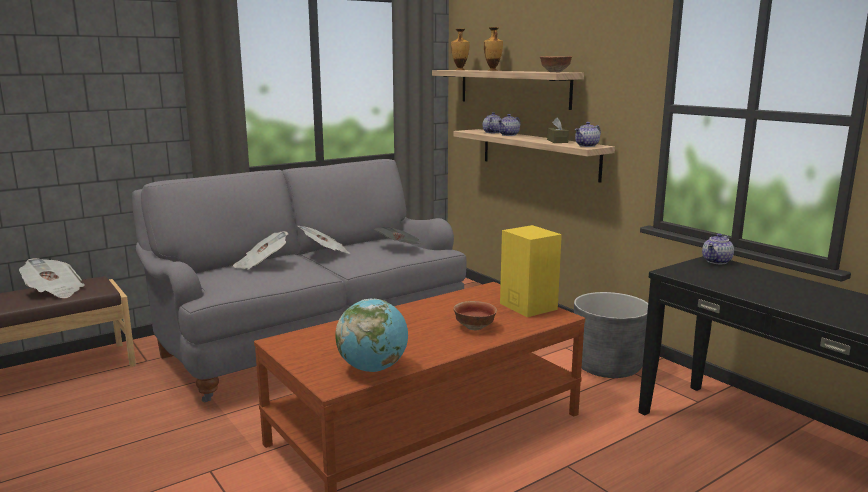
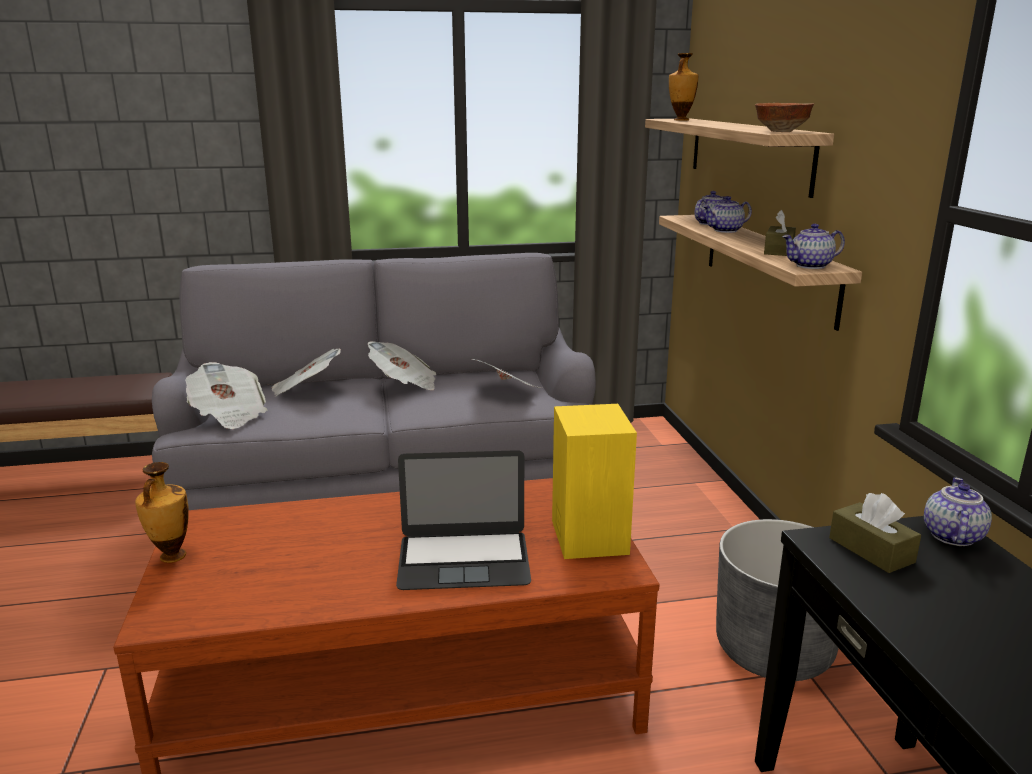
camera: 25 degrees right, 5 degrees up
newspaper [19,258,85,298] -> newspaper moved to [185,362,267,429]
globe [335,299,408,372] -> none
bowl [453,301,497,330] -> laptop [396,450,531,590]
vase [484,27,503,71] -> vase moved to [135,462,189,563]
teapot [702,233,734,264] -> teapot turned 135 degrees clockwise [924,477,992,546]
none -> brown tissue box [829,493,921,573]

